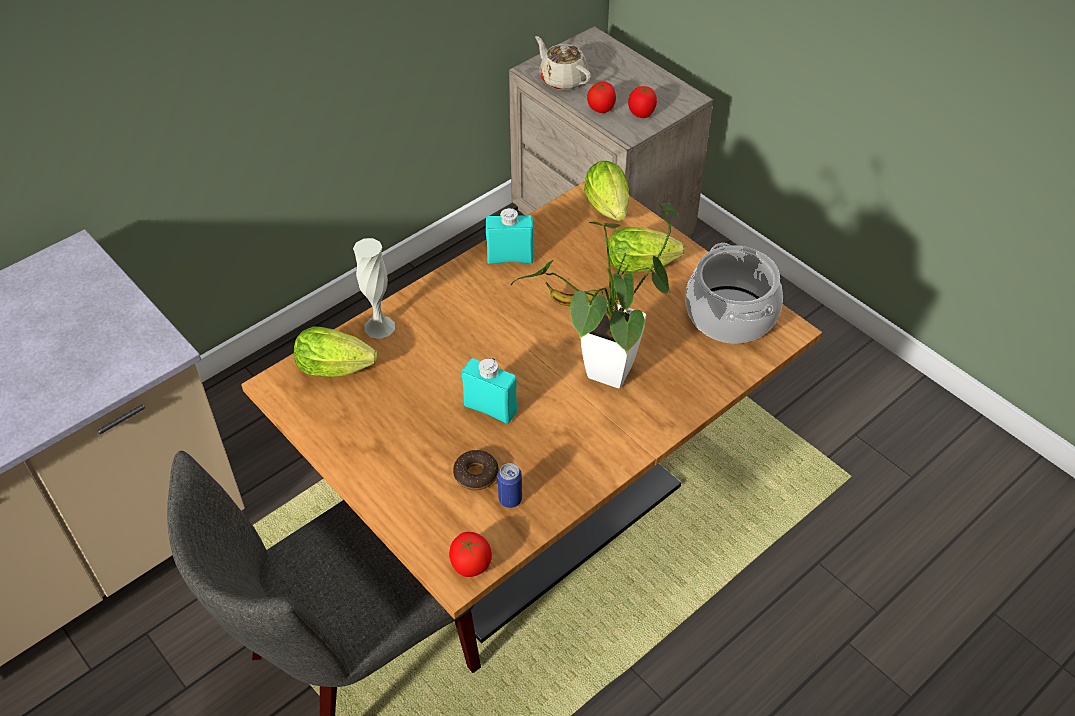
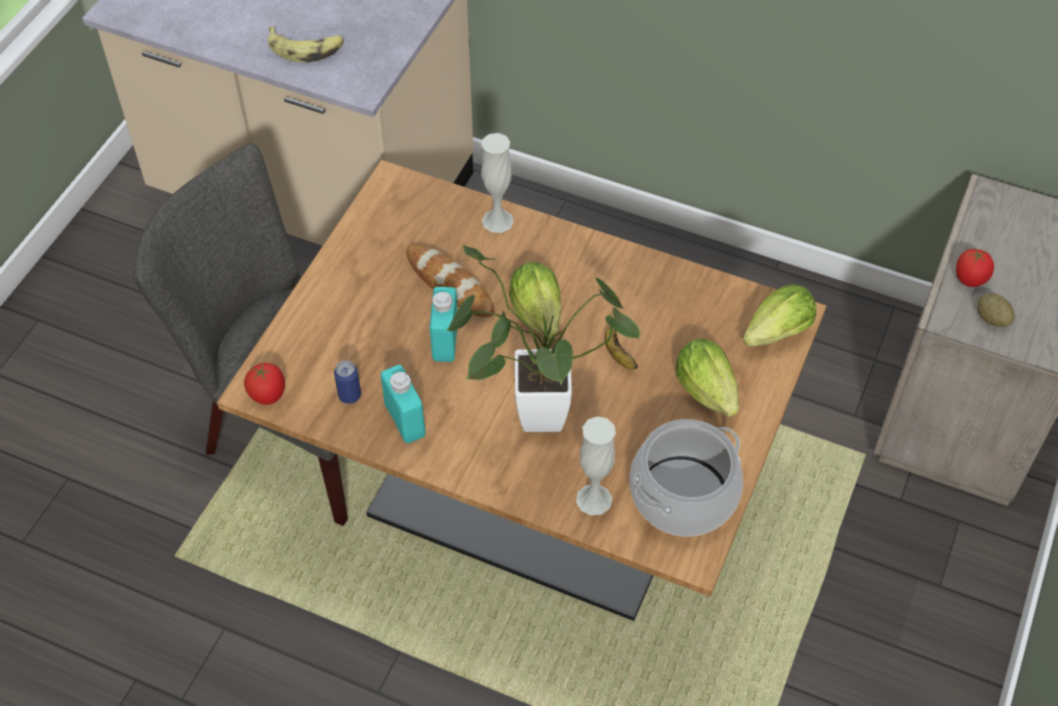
camera: 65 degrees right, 5 degrees up
lettuce [294,326,377,377] -> lettuce moved to [509,262,562,338]
donut [453,450,499,490] -> none
turquoise bottle [486,207,533,264] -> turquoise bottle moved to [381,365,426,443]
beige teapot [535,36,591,90] -> none
tomato [628,86,657,118] -> potato [977,293,1015,327]
none -> banana [268,26,344,63]
none -> bread [406,244,495,317]
none -> white vase [576,416,616,516]

